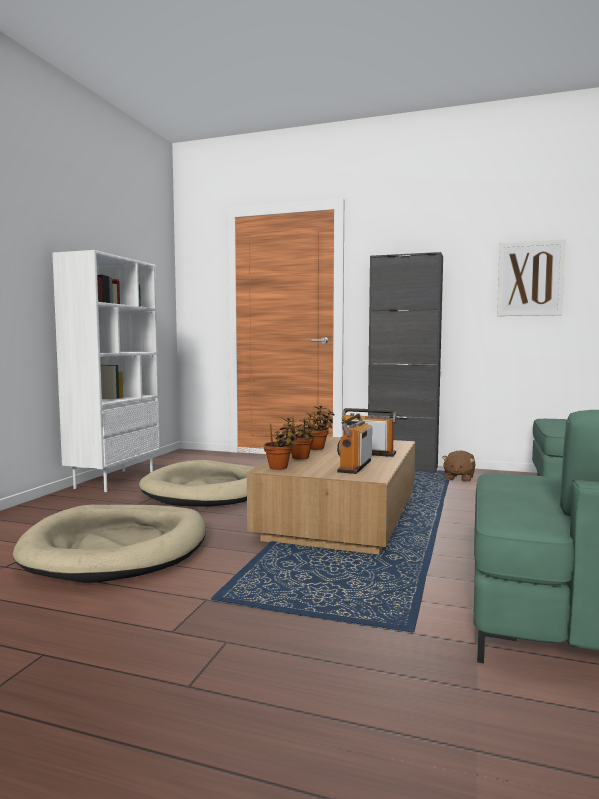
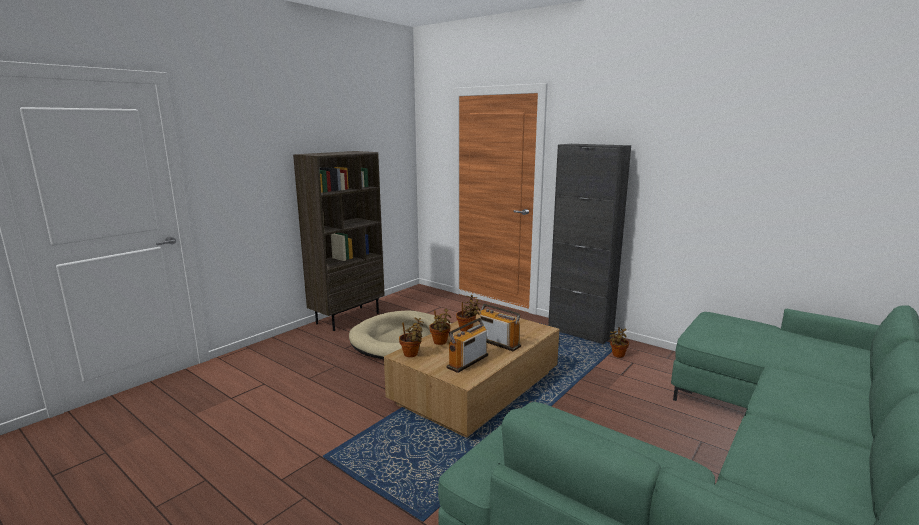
camera: 20 degrees right, 10 degrees up
beige dog bed [13,505,206,583] -> none
white bookcase [52,250,160,492] -> brown bookcase [293,151,385,331]
brown plush toy [442,450,476,482] -> potted plant [609,327,629,358]
picture [497,239,566,316] -> none

